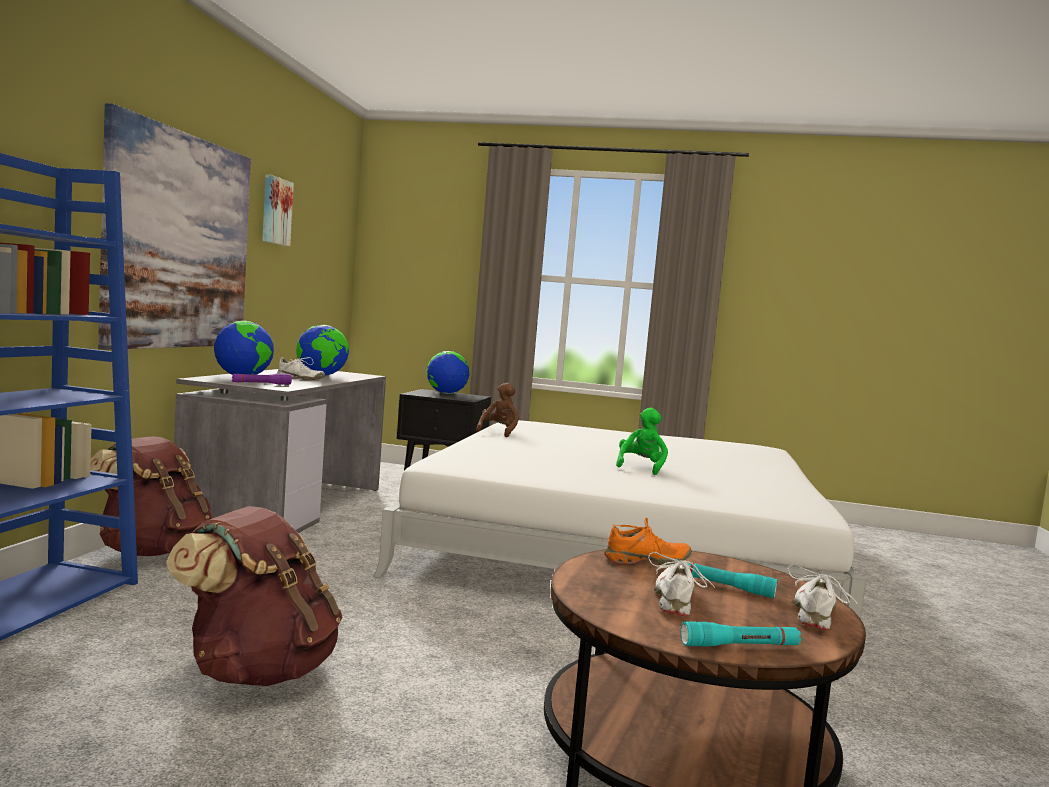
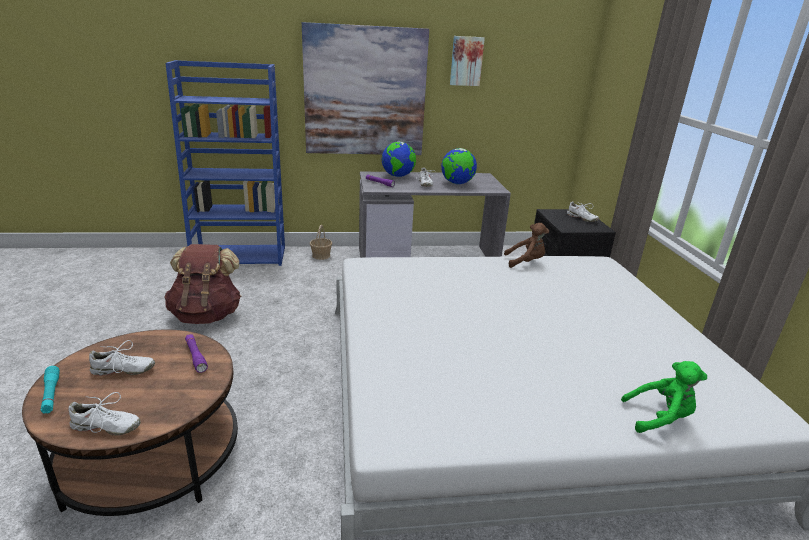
camera: 70 degrees right, 20 degrees up
brown backpack [90,436,212,556] -> basket [310,225,332,260]
globe [427,351,470,394] -> white shoe [567,201,599,222]
orange shoe [604,518,692,565] -> purple flashlight [185,334,208,373]
green plush toy [616,408,668,475] -> green plush toy moved to [621,361,707,433]
turquoise flashlight [679,560,777,598] -> none

